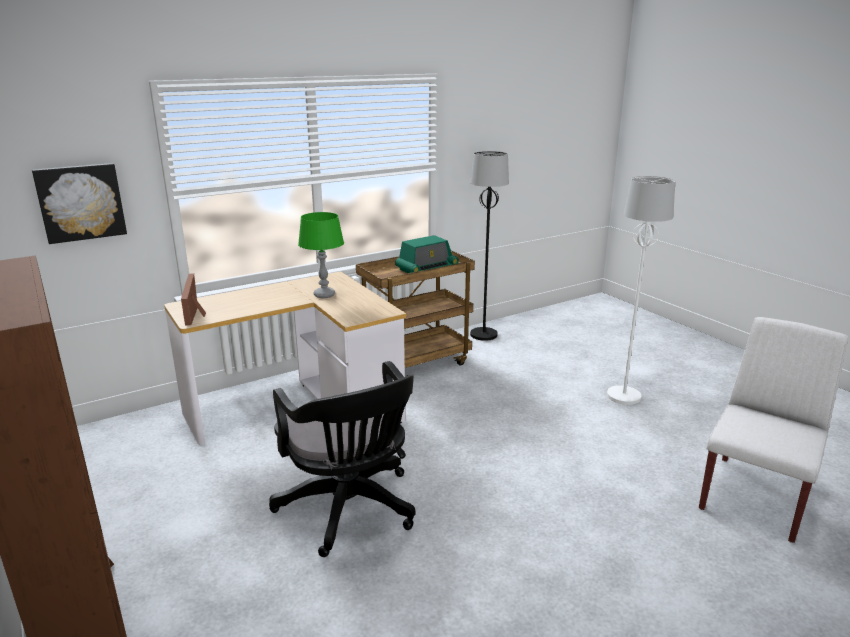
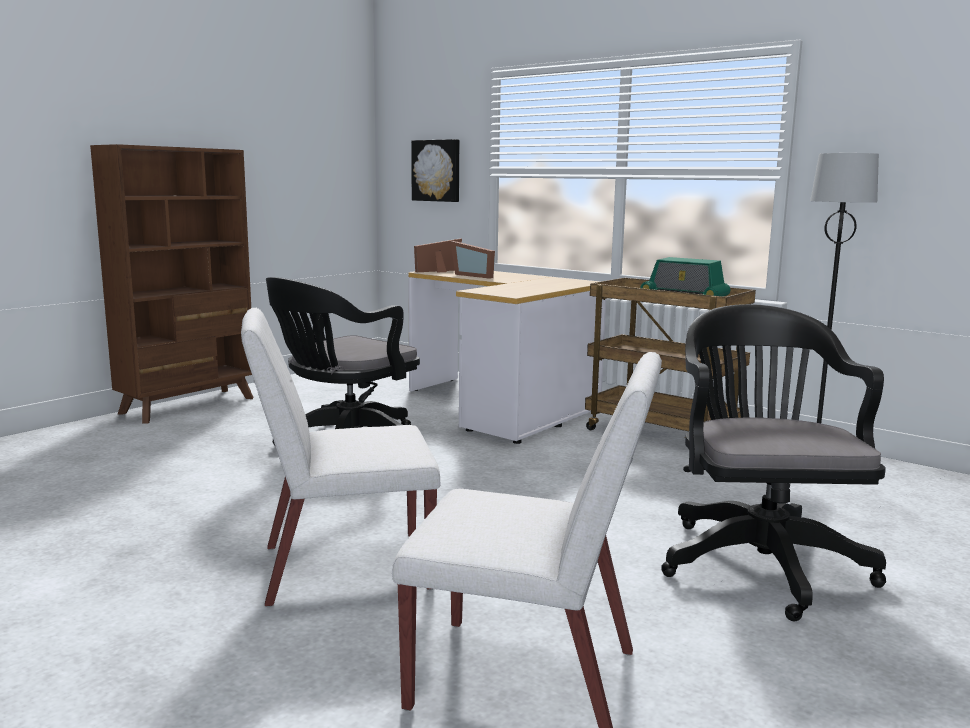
camera: 70 degrees right, 10 degrees down
green table lamp [298,212,344,298] -> none
white floor lamp [607,176,675,405] -> black office chair [661,304,886,622]
none -> white chair [241,308,440,607]
none -> picture frame [451,241,495,279]

